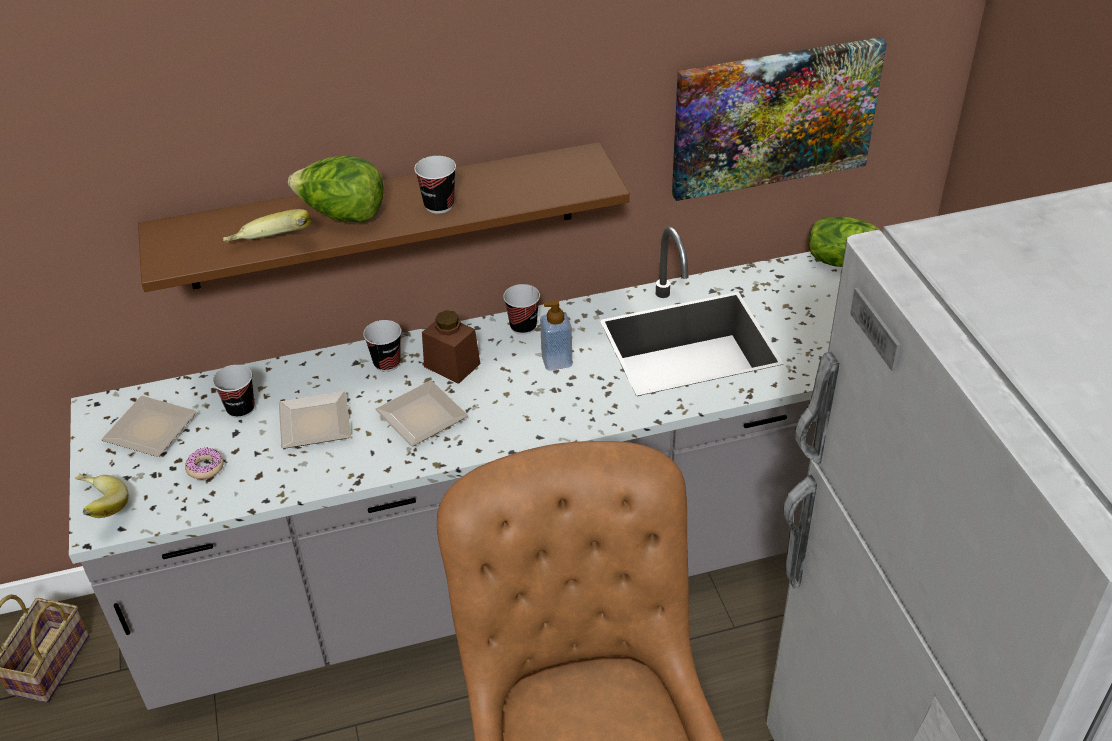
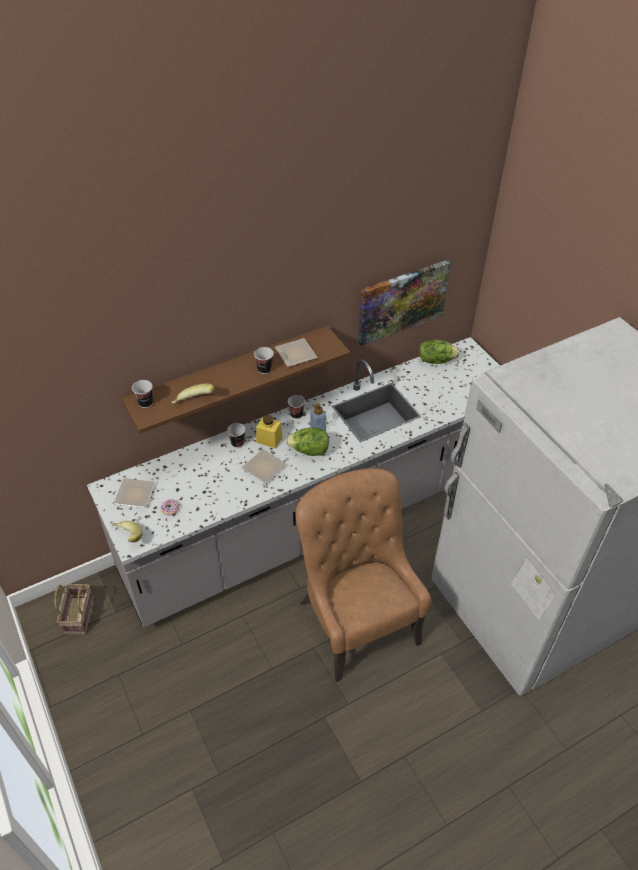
camera: 15 degrees left, 5 degrees up
cup [213,365,255,418] -> cup moved to [132,380,153,408]
plate [279,391,351,449] -> plate moved to [275,338,318,367]
lettuce [288,156,384,222] -> lettuce moved to [285,427,329,456]
brown jar [422,310,480,384] -> yellow jar [256,415,283,449]

